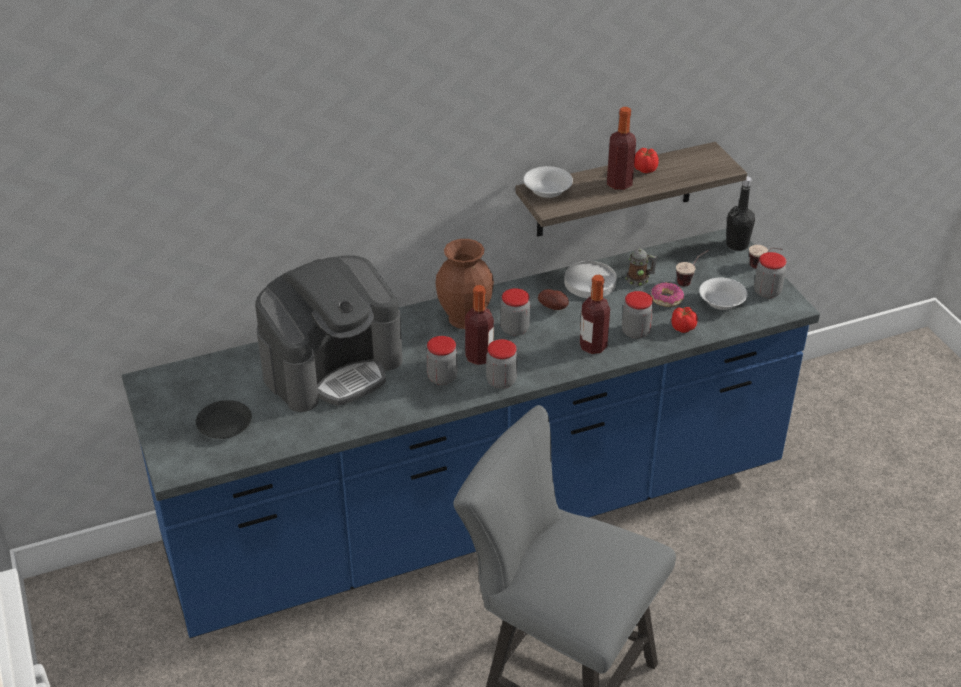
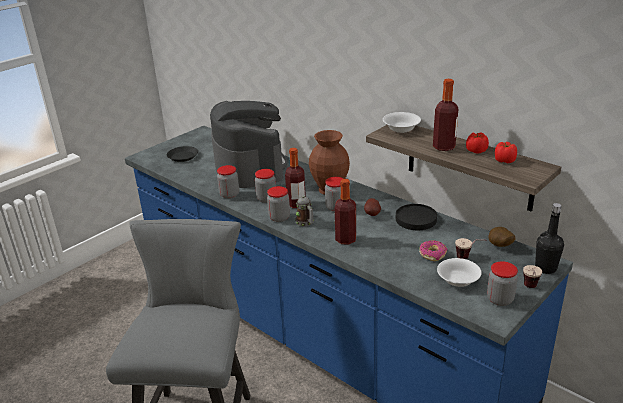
camera: 65 degrees right, 10 degrees down
coffee machine [255,256,402,412] -> coffee machine turned 135 degrees counterclockwise [210,101,287,188]
white plate [564,261,617,298] -> black plate [396,204,437,230]
jar [622,291,653,339] -> jar moved to [217,165,239,199]
mug [625,249,658,286] -> mug moved to [295,196,314,226]
tomato [671,307,698,333] -> tomato moved to [495,142,517,163]
none -> potato [488,227,515,247]

